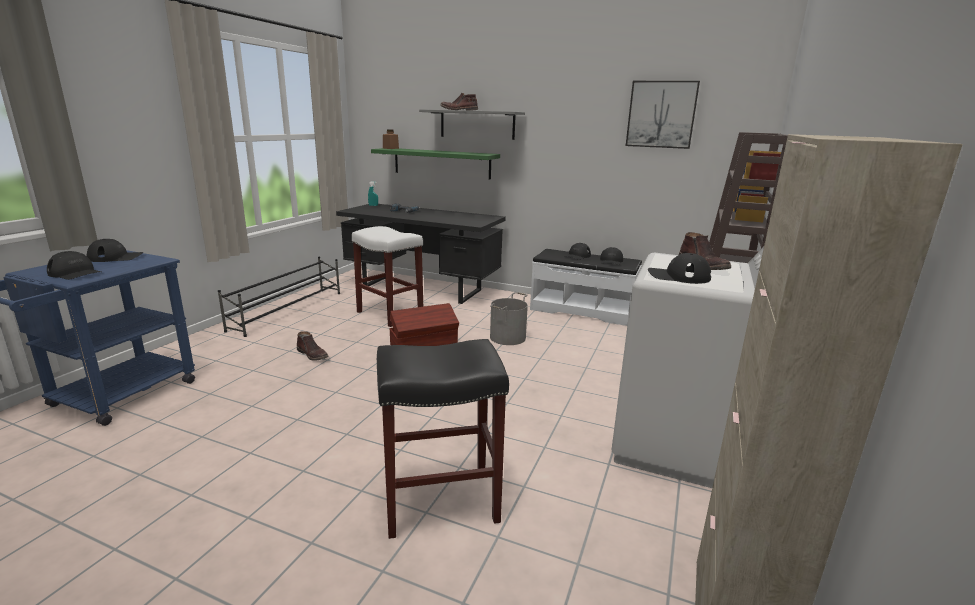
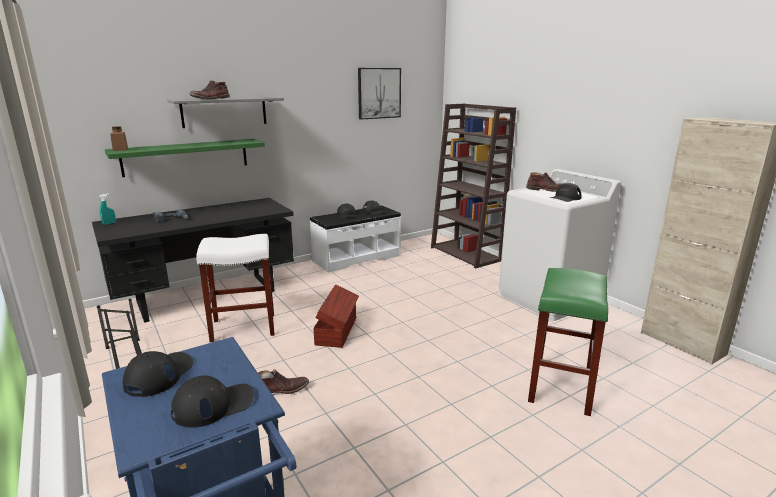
camera: 55 degrees left, 0 degrees up
black stool [377,339,509,539] -> green stool [528,268,608,416]
grey bucket [490,292,528,345] -> none

